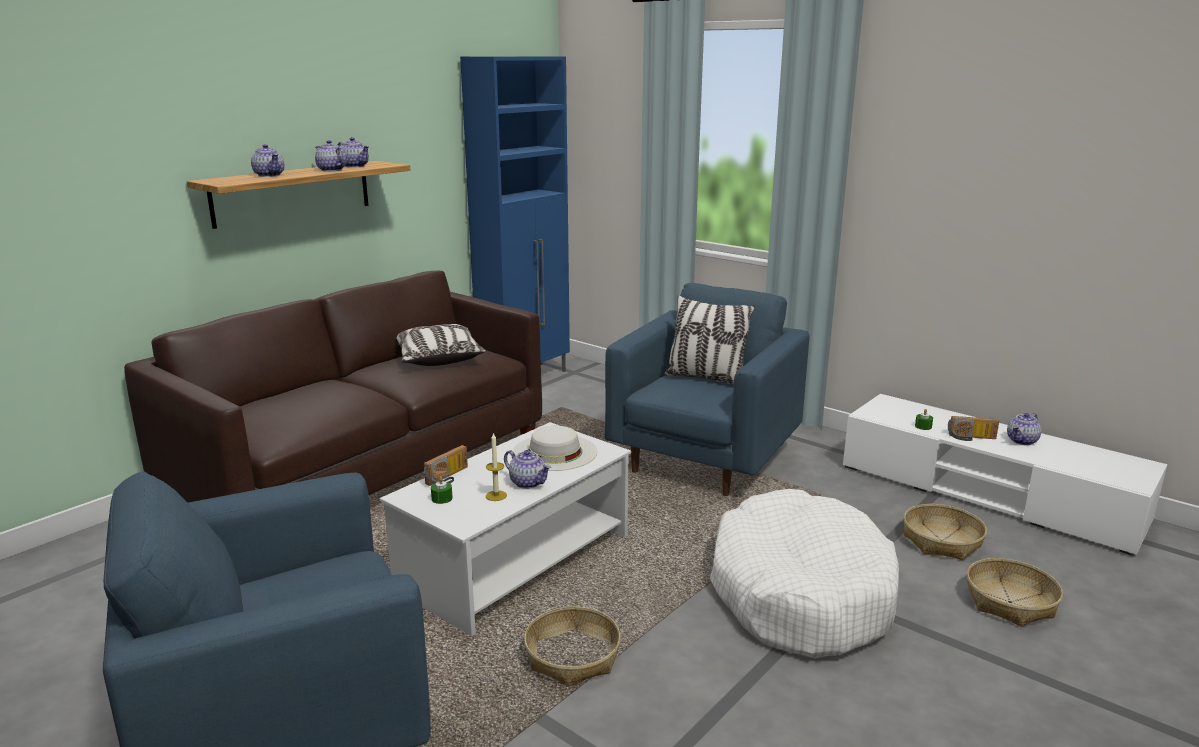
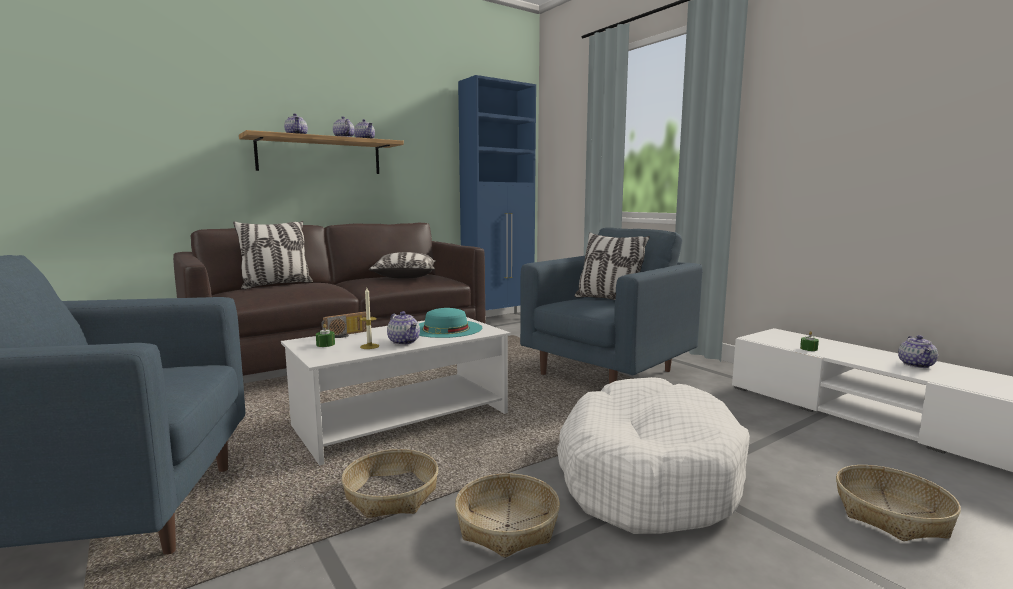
camera: 15 degrees right, 10 degrees down
white hat [513,426,597,471] -> turquoise hat [419,308,482,338]
basket [904,504,987,560] -> basket moved to [455,473,560,558]
radio [948,416,999,441] -> none
teapot [1007,413,1042,445] -> teapot turned 45 degrees counterclockwise [898,335,938,368]
none -> pillow [233,221,313,289]

